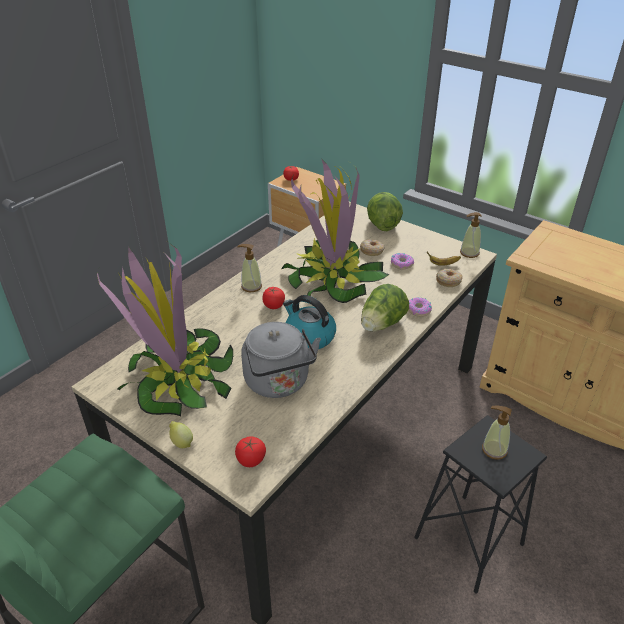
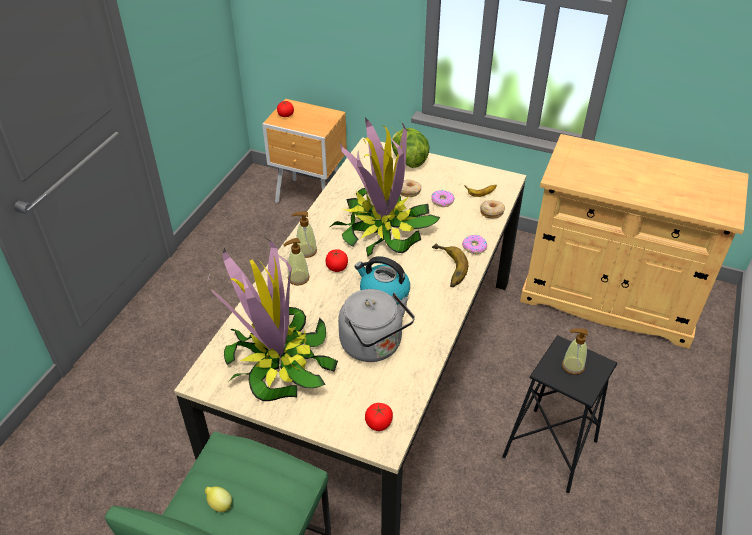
camera: 15 degrees left, 5 degrees up
lemon [169,421,193,448] -> lemon moved to [205,486,232,512]
lettuce [361,284,409,332] -> banana [432,244,468,287]
soap dispenser [460,212,482,258] -> soap dispenser moved to [283,238,310,286]

